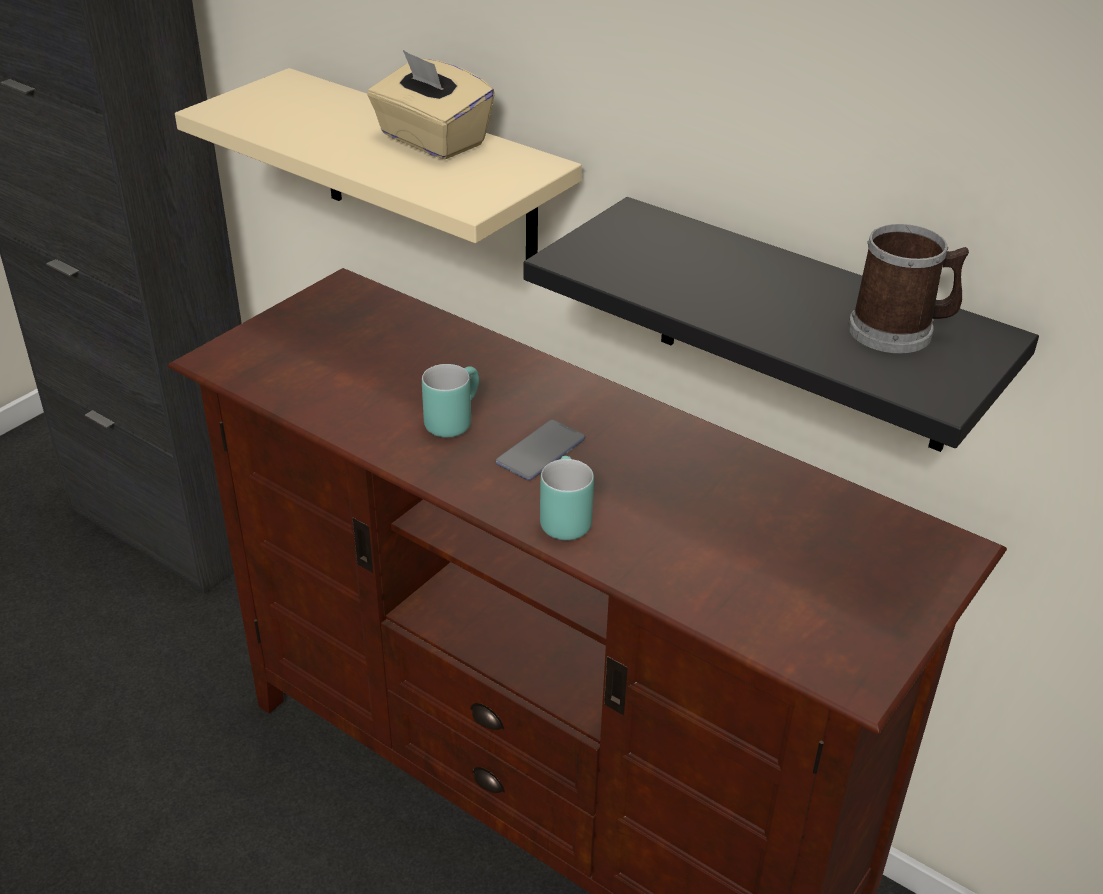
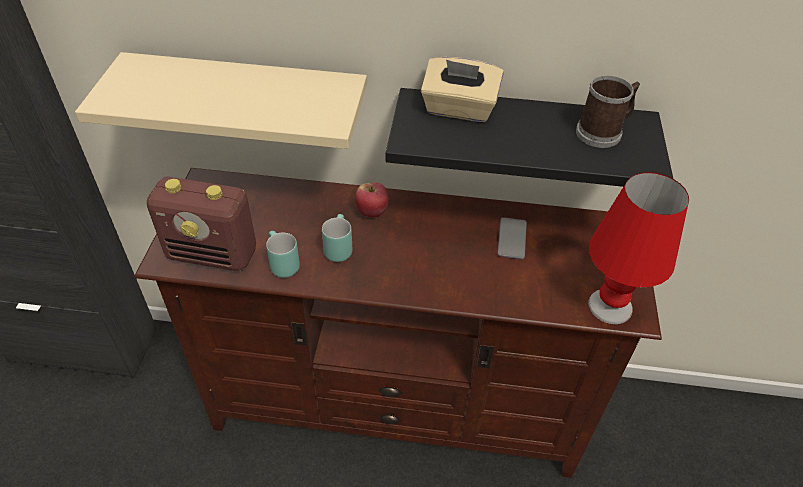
camera: 30 degrees left, 10 degrees up
beige tissue box [367,50,495,159] -> beige tissue box moved to [421,57,504,122]
phone [496,420,585,480] -> phone moved to [497,217,527,259]
turquoise mug [540,456,594,540] -> turquoise mug moved to [266,231,300,278]
none -> radio [147,177,256,271]
none -> apple [355,183,389,218]
none -> red table lamp [588,172,689,324]

